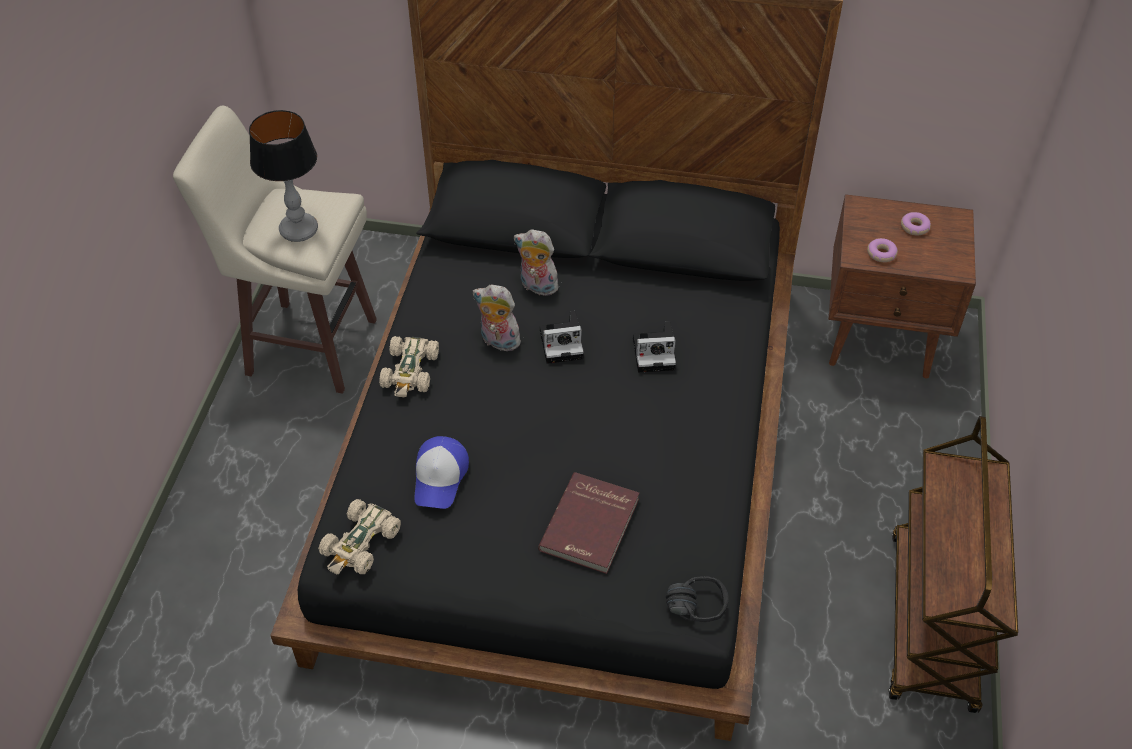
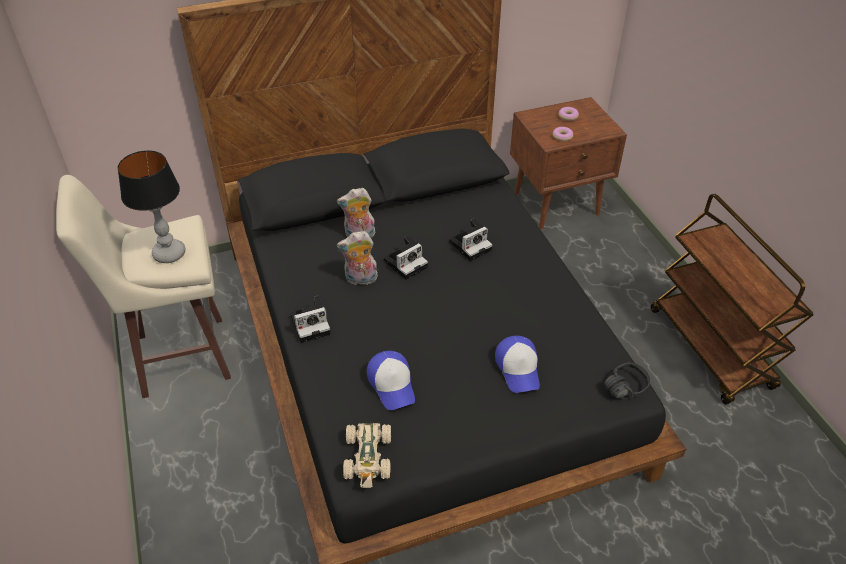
camera: 30 degrees left, 5 degrees down
beige toy car [379,336,439,397] -> camera [290,296,331,343]
red book [538,472,639,574] -> cap [495,336,540,393]

